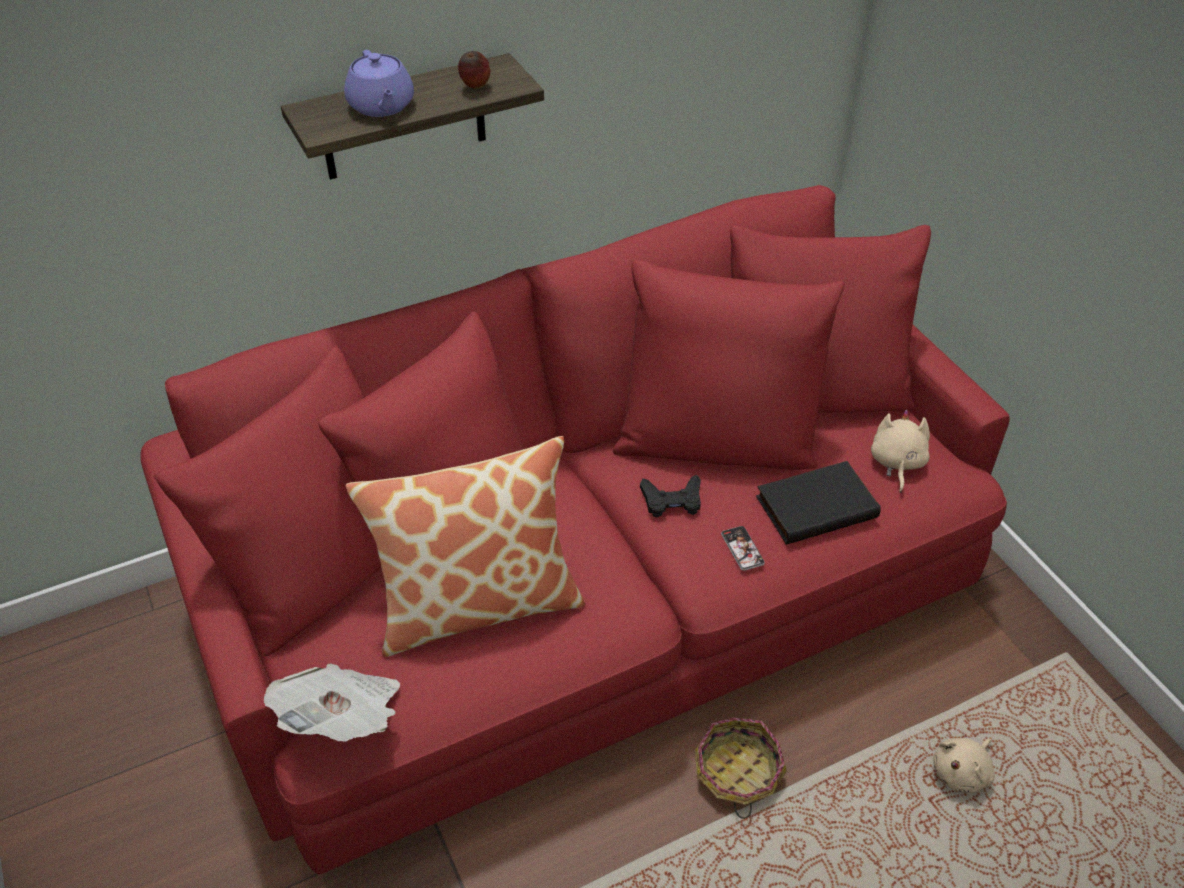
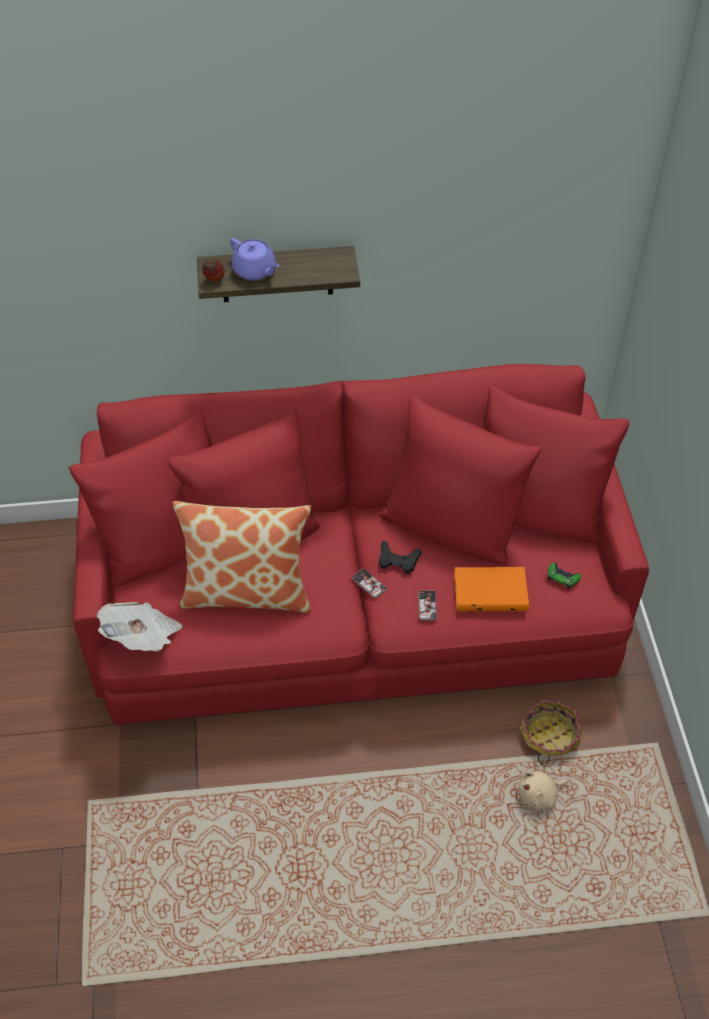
camera: 20 degrees right, 5 degrees up
purple teapot [344,50,414,117] -> purple teapot turned 45 degrees counterclockwise [230,238,279,281]
apple [458,51,490,89] -> apple moved to [202,259,225,282]
basket [695,717,787,819] -> basket moved to [521,700,582,764]
black book [756,461,881,545] -> orange book [454,567,529,612]
beige plush toy [871,410,930,493] -> green game controller [548,562,581,589]
none -> phone [352,569,387,598]

